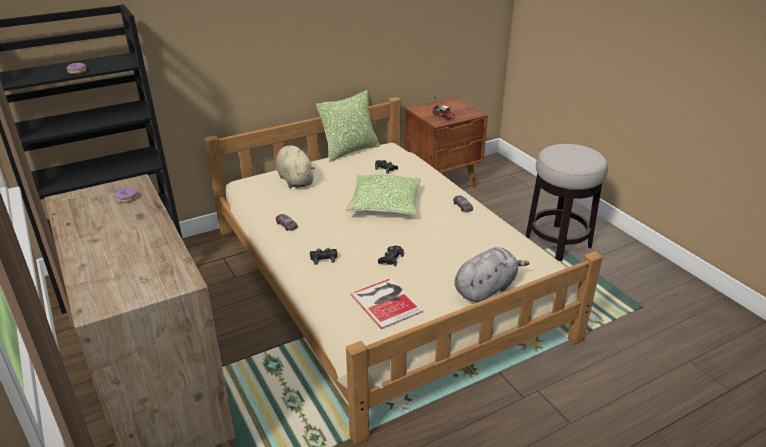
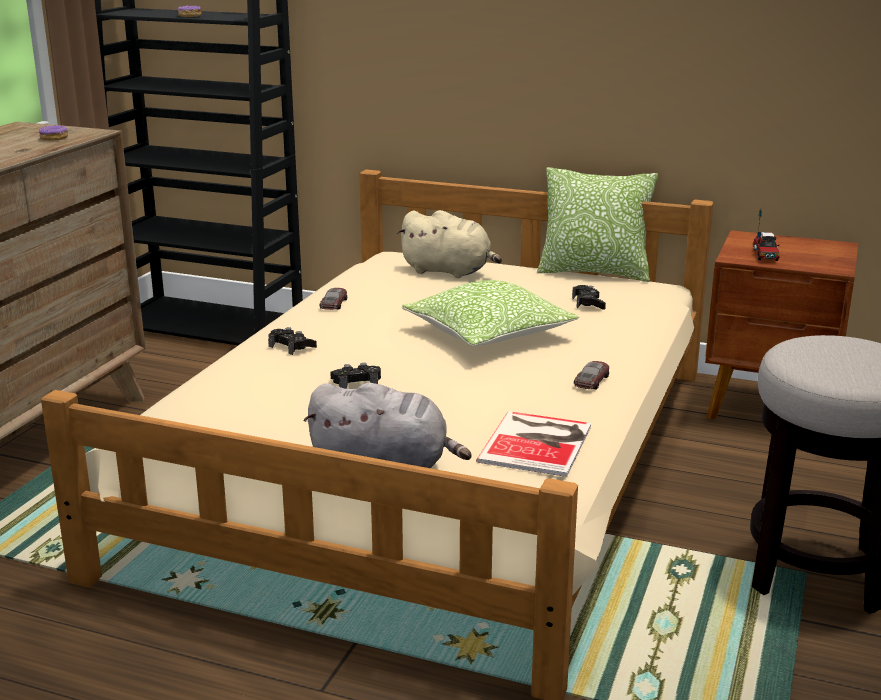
camera: 50 degrees right, 10 degrees down
beige plush toy [276,145,315,188] -> beige plush toy turned 90 degrees clockwise [397,210,502,278]
book [350,278,424,329] -> book moved to [476,411,591,477]

